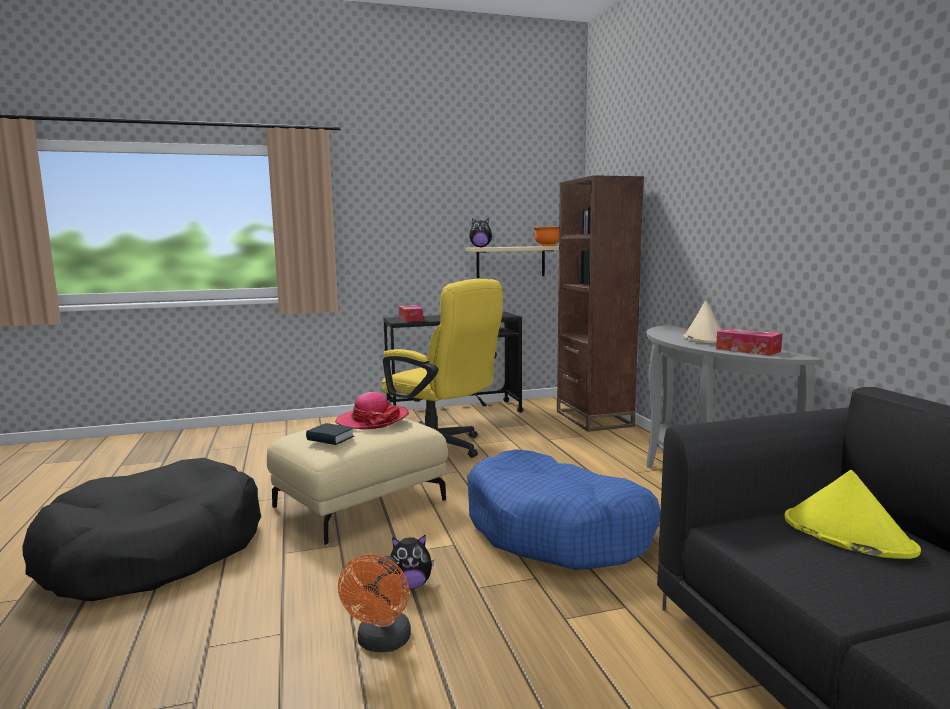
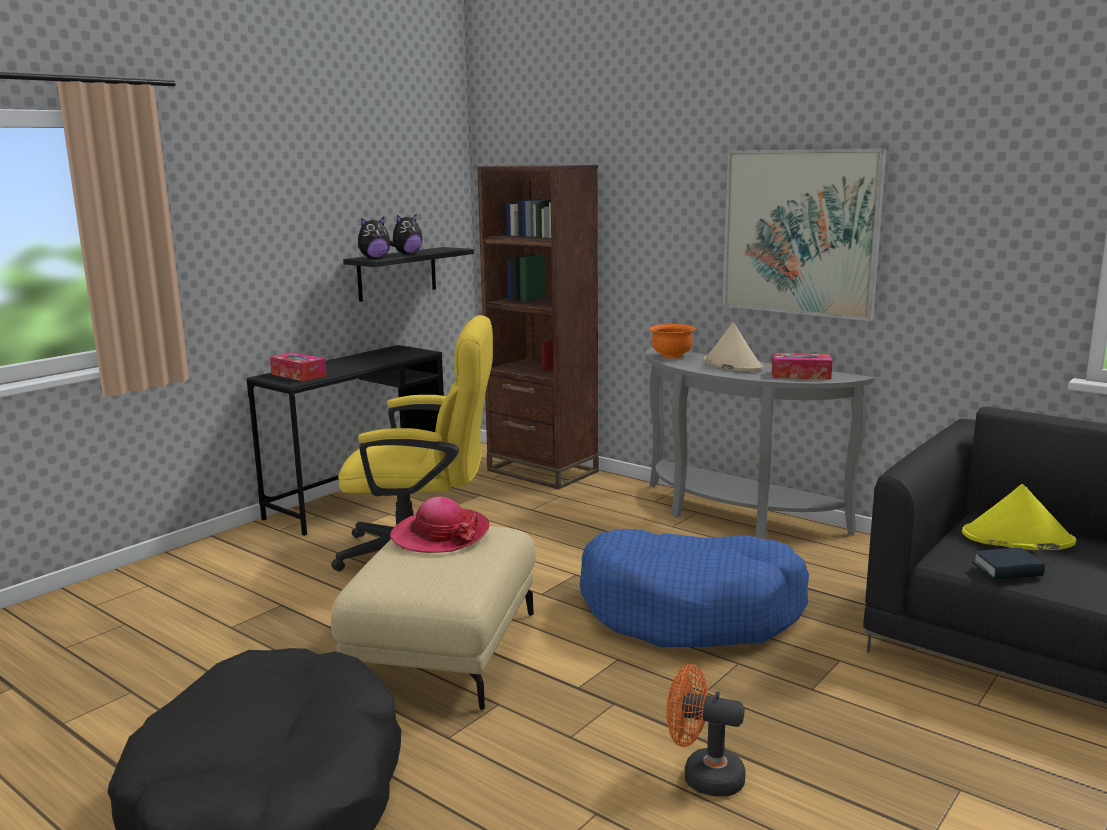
camera: 35 degrees left, 5 degrees up
book [306,423,354,445] -> book moved to [972,548,1045,580]
orange fan [338,554,411,652] -> orange fan turned 135 degrees clockwise [667,664,746,797]
plush toy [390,534,434,590] -> plush toy moved to [390,214,423,255]
beige shelf [465,246,559,278] -> black shelf [343,247,474,302]
orange bowl [534,227,559,246] -> orange bowl moved to [649,324,696,359]
none -> picture [722,148,887,321]

